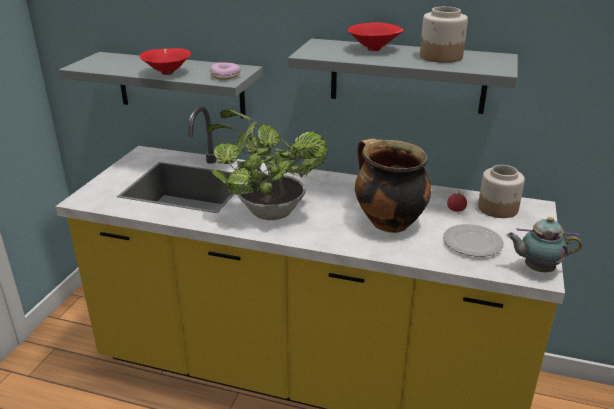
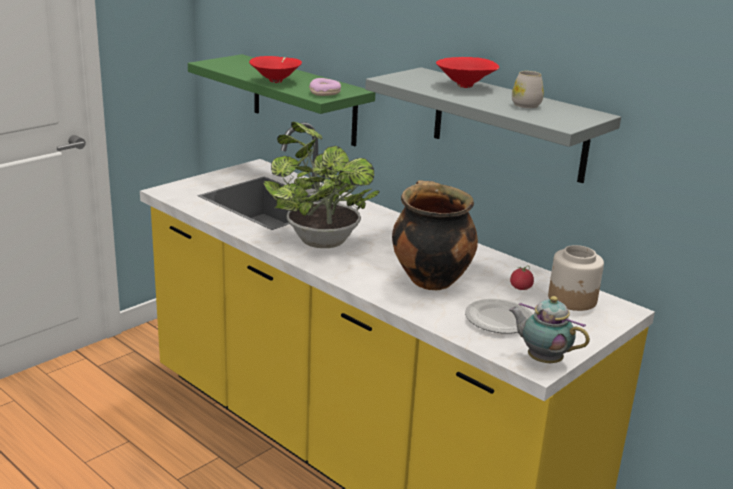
camera: 25 degrees right, 5 degrees down
grey shelf [59,52,263,118] -> green shelf [188,54,375,146]
jar [420,7,468,63] -> white mug [512,71,544,108]

